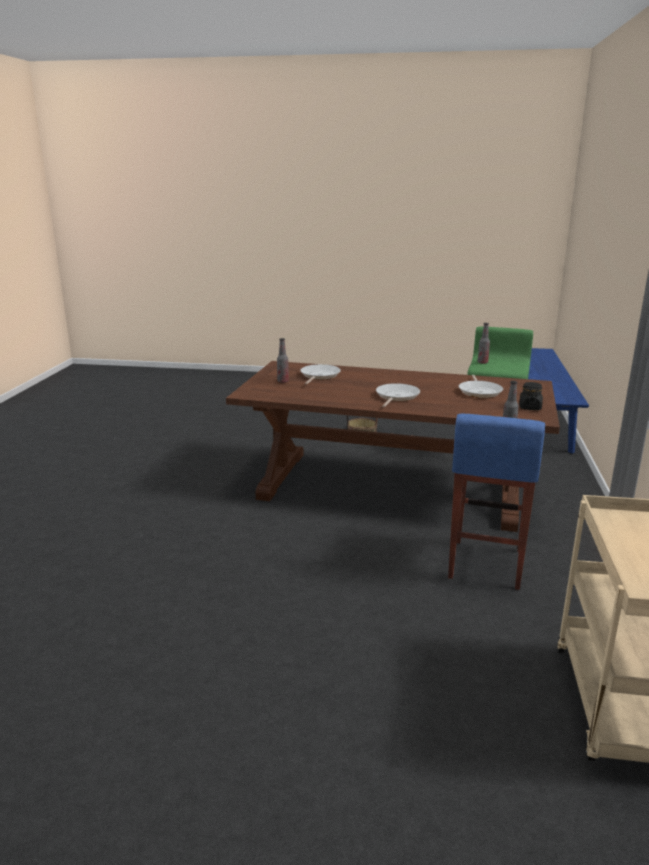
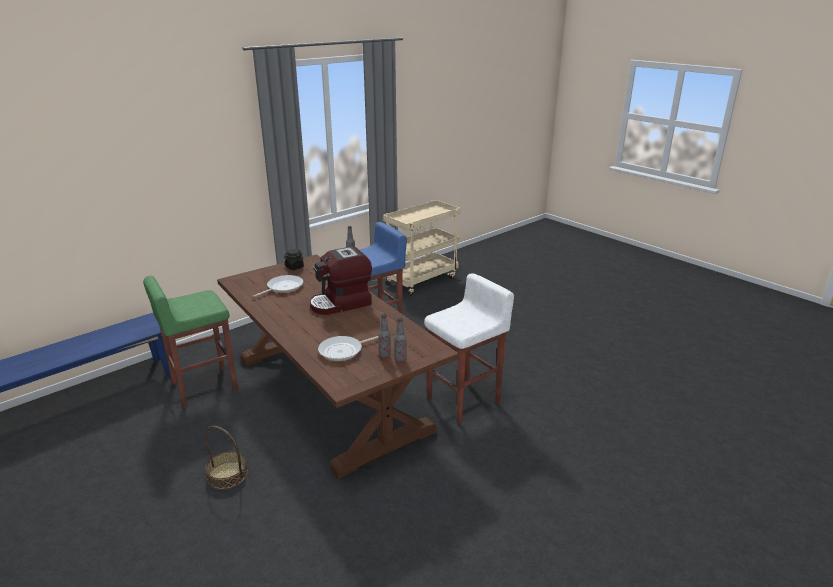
camera: 140 degrees left, 5 degrees up
frying pan [376,383,420,407] -> coffee machine [310,246,372,315]
bottle [478,323,490,364] -> bottle moved to [394,318,407,362]
none -> white stool [424,273,514,424]

